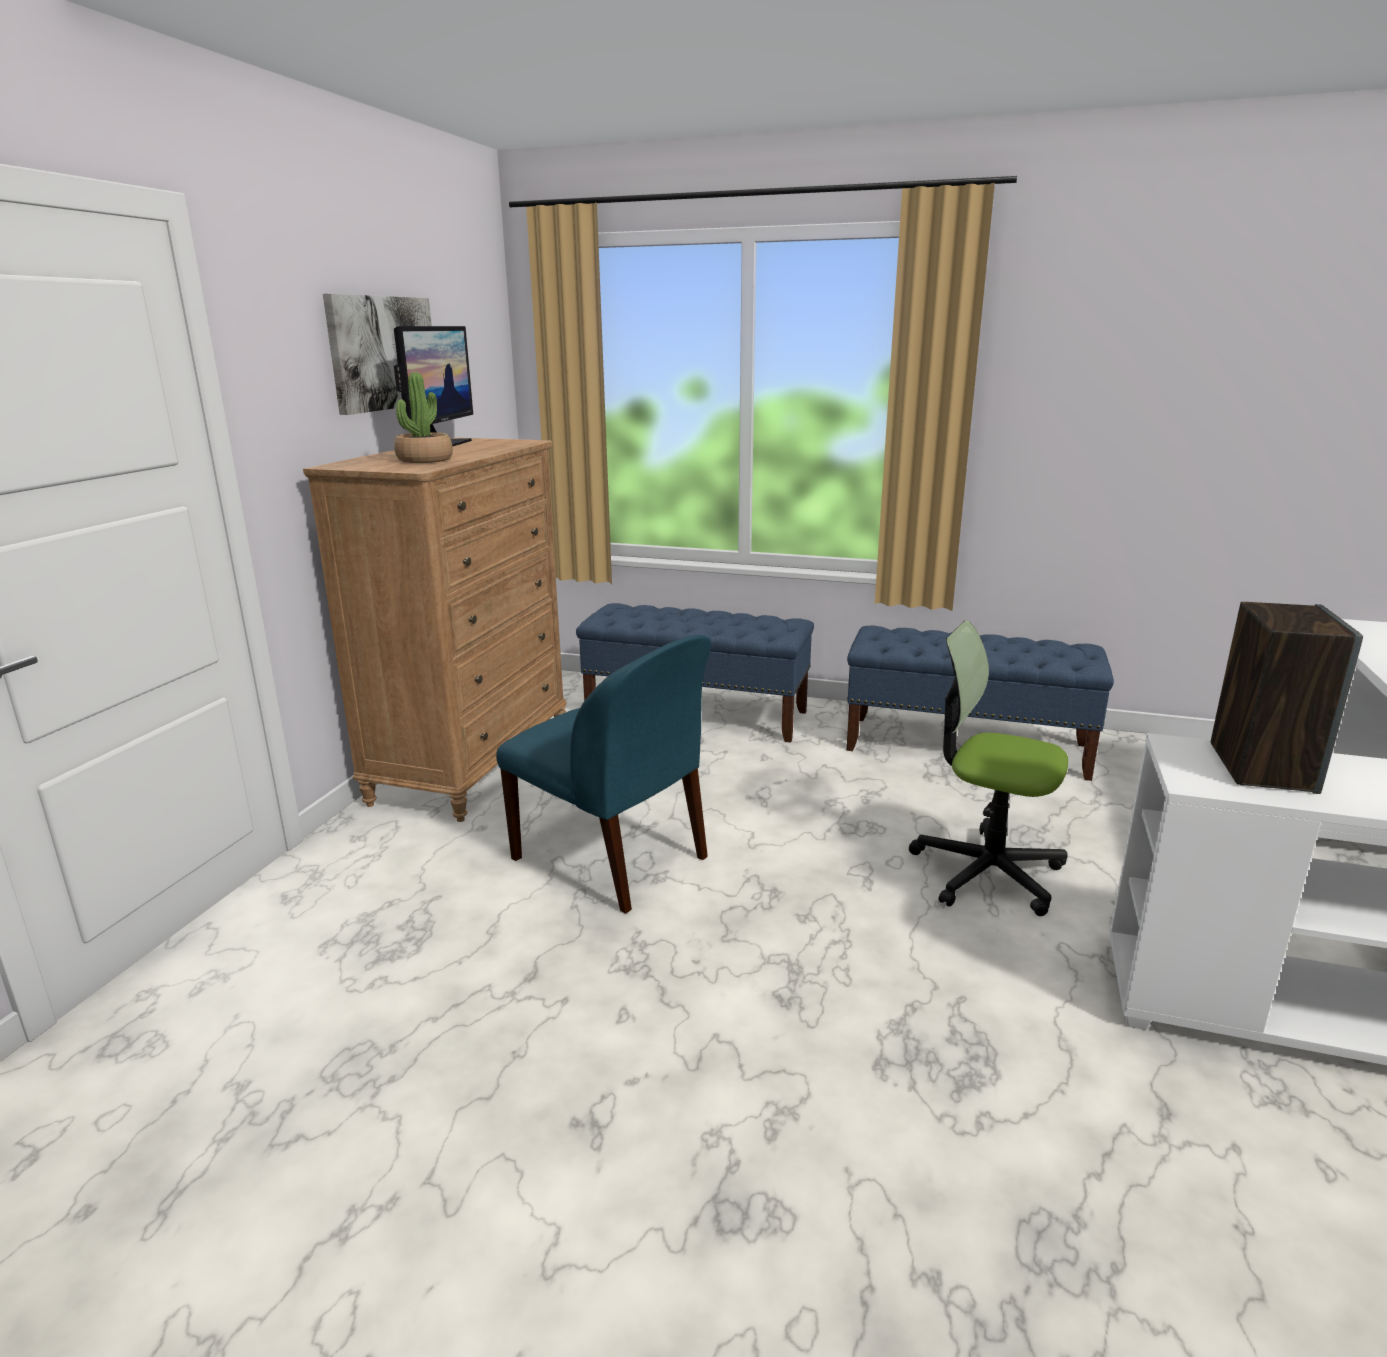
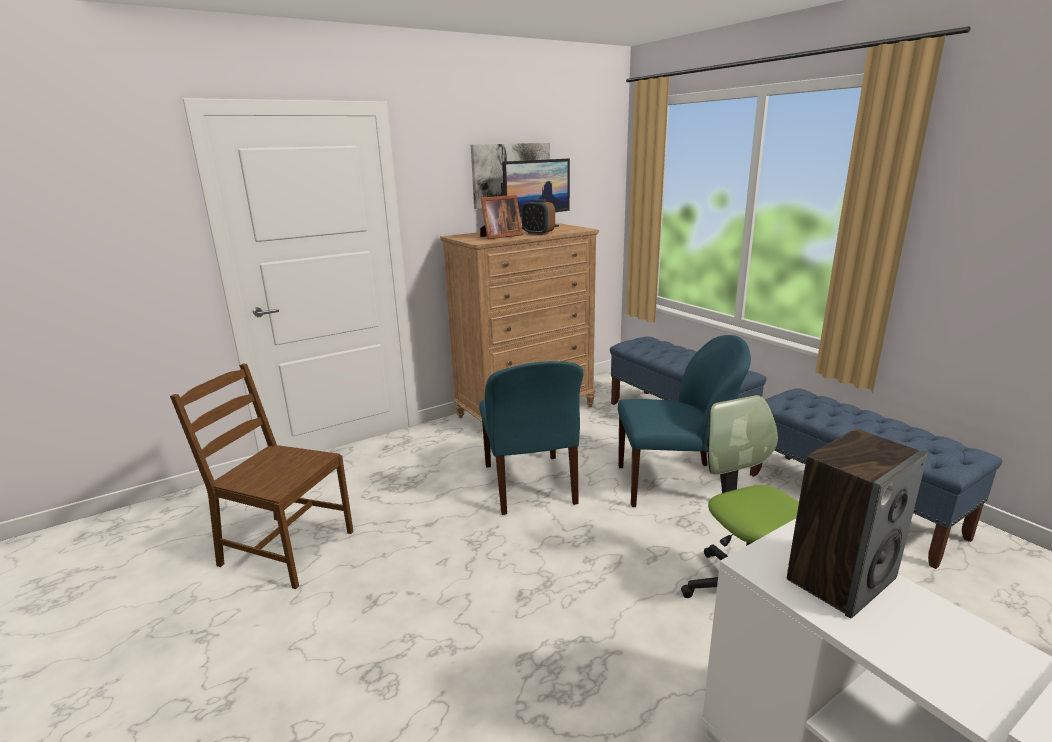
camera: 40 degrees right, 0 degrees up
potted plant [394,372,453,463] -> picture frame [480,195,523,239]
none -> brown chair [170,364,354,589]
none -> alarm clock [521,199,555,235]
none -> blue chair [618,335,751,507]

